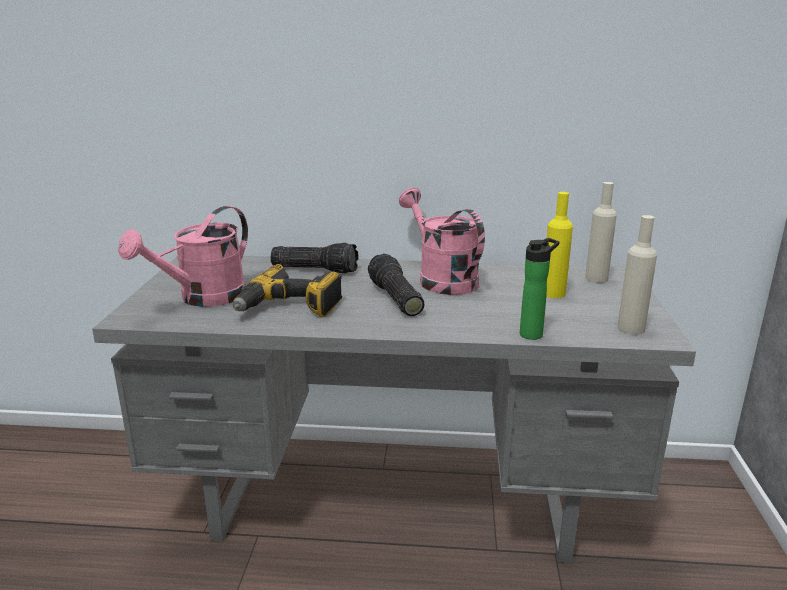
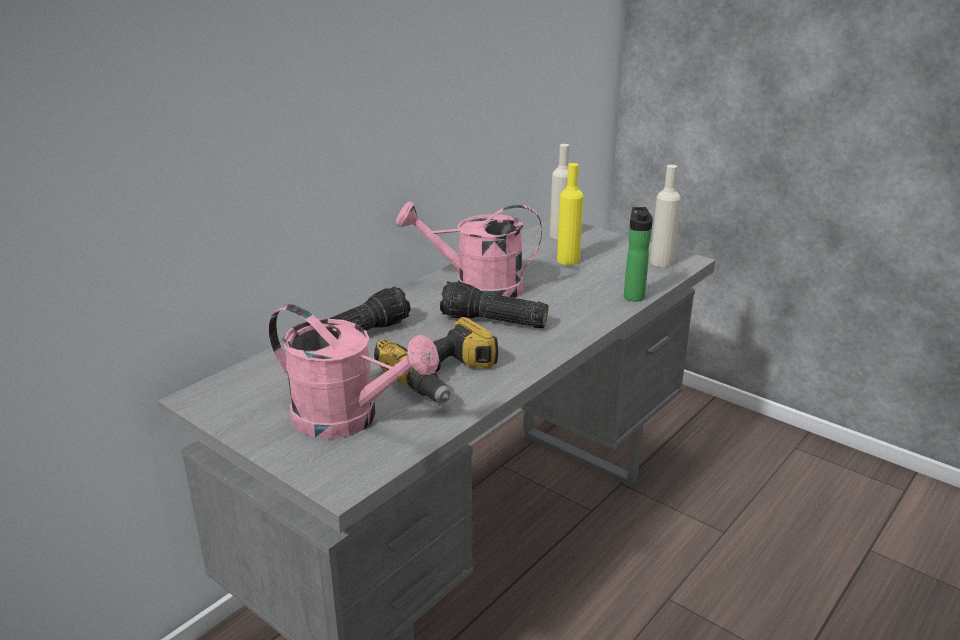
camera: 55 degrees left, 5 degrees up
pink watering can [118,206,248,307] -> pink watering can turned 45 degrees counterclockwise [268,304,439,439]

